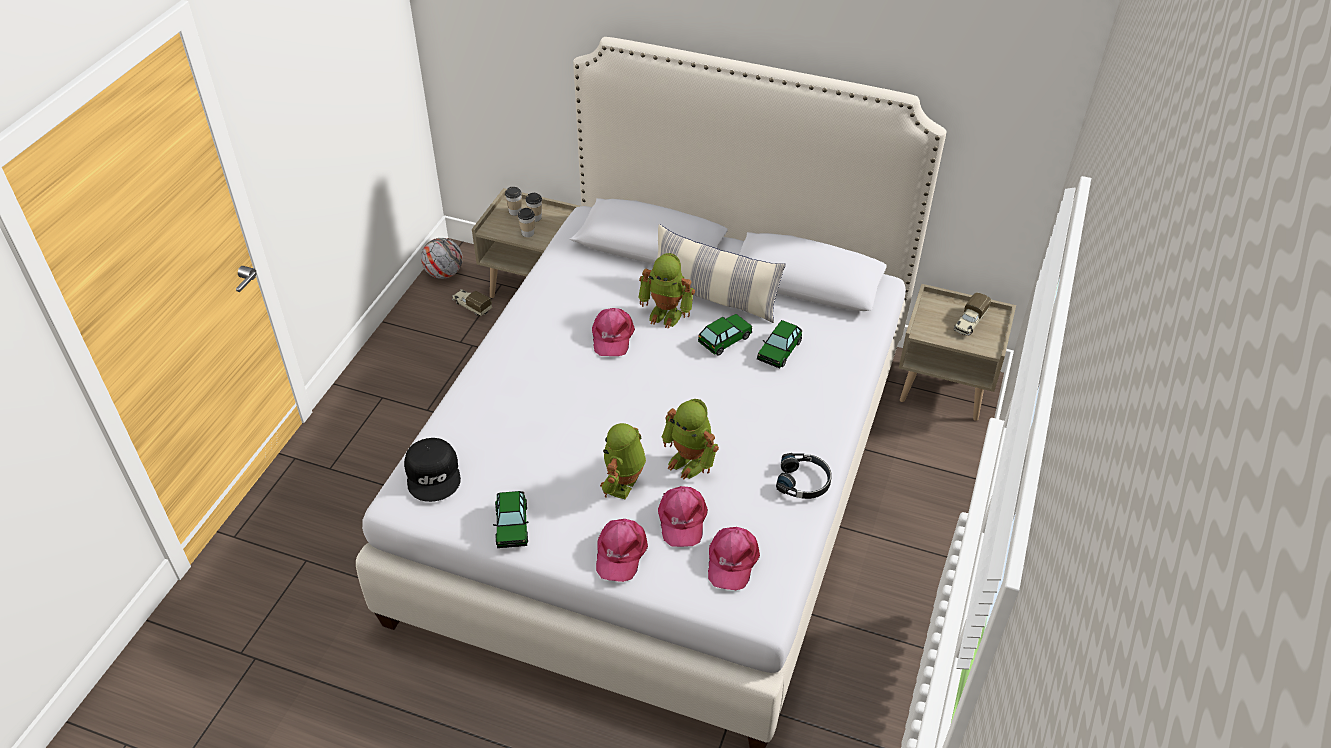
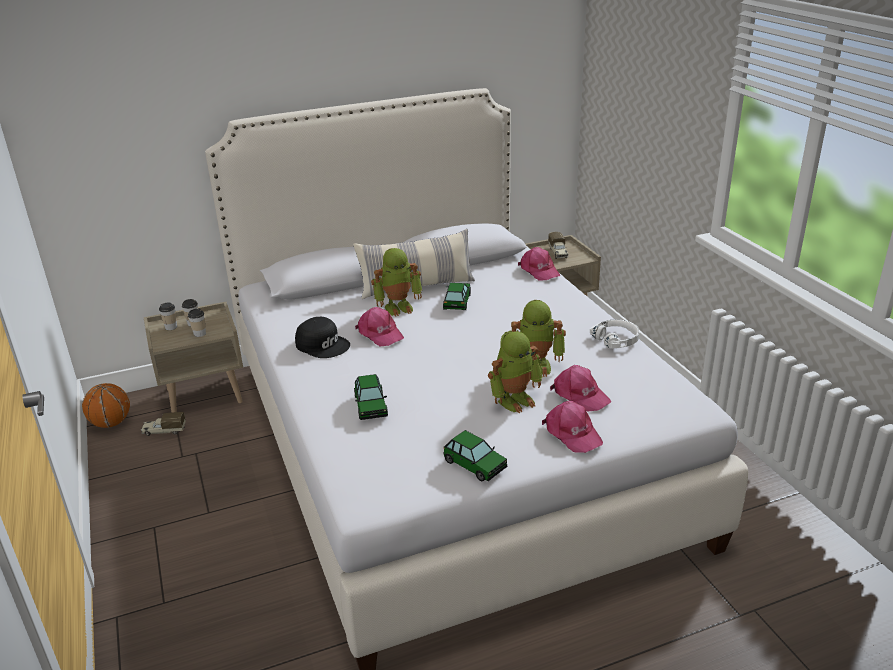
camera: 40 degrees left, 15 degrees down
black cap [404,438,461,502] -> black cap moved to [295,317,350,358]
football [421,238,463,279] -> basketball [82,383,130,428]
toy robot [600,423,646,500] -> toy robot turned 105 degrees counterclockwise [488,331,543,413]
pink cap [708,527,760,590] -> pink cap moved to [518,247,560,281]
toy car [757,320,802,368] -> toy car moved to [354,374,388,420]
black headphones [776,453,832,499] -> white headphones [590,319,640,349]

